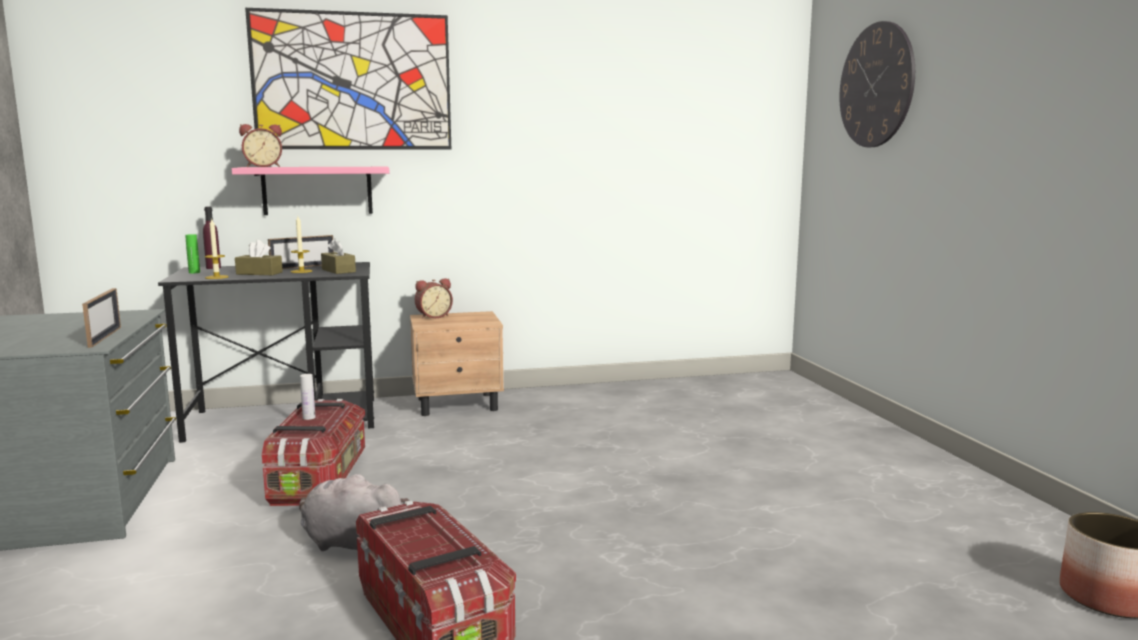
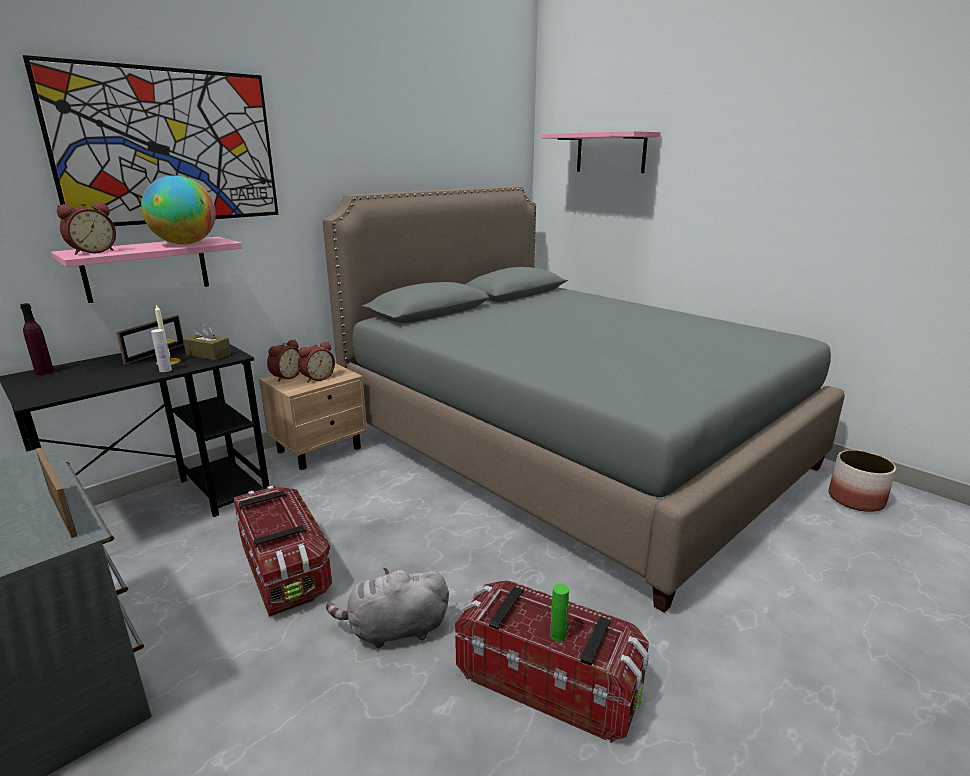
camera: 30 degrees left, 10 degrees up
green bottle [185,234,200,273] -> green bottle moved to [550,584,569,642]
candle [205,218,229,279] -> none
brown tissue box [235,240,283,275] -> none
white bottle [300,374,315,420] -> white bottle moved to [151,329,172,372]
wall clock [839,21,915,147] -> pink shelf [542,131,661,173]
none -> globe [141,175,216,244]
none -> alarm clock [298,341,335,382]
none -> grey bed [323,186,845,613]

